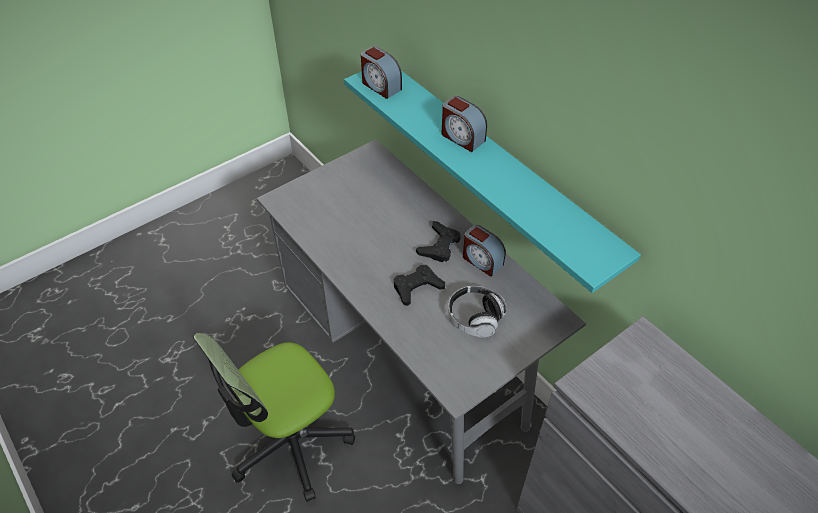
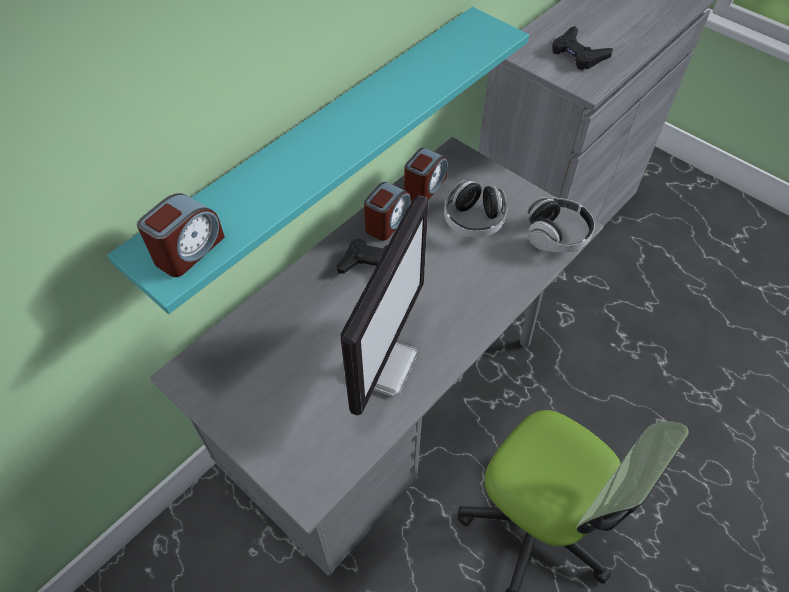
camera: 100 degrees left, 5 degrees up
black game controller [394,265,445,306] -> black game controller moved to [552,26,613,70]
alarm clock [441,96,487,152] -> alarm clock moved to [404,148,448,201]
none -> monitor [340,195,429,416]
none -> headphones [527,197,595,252]

